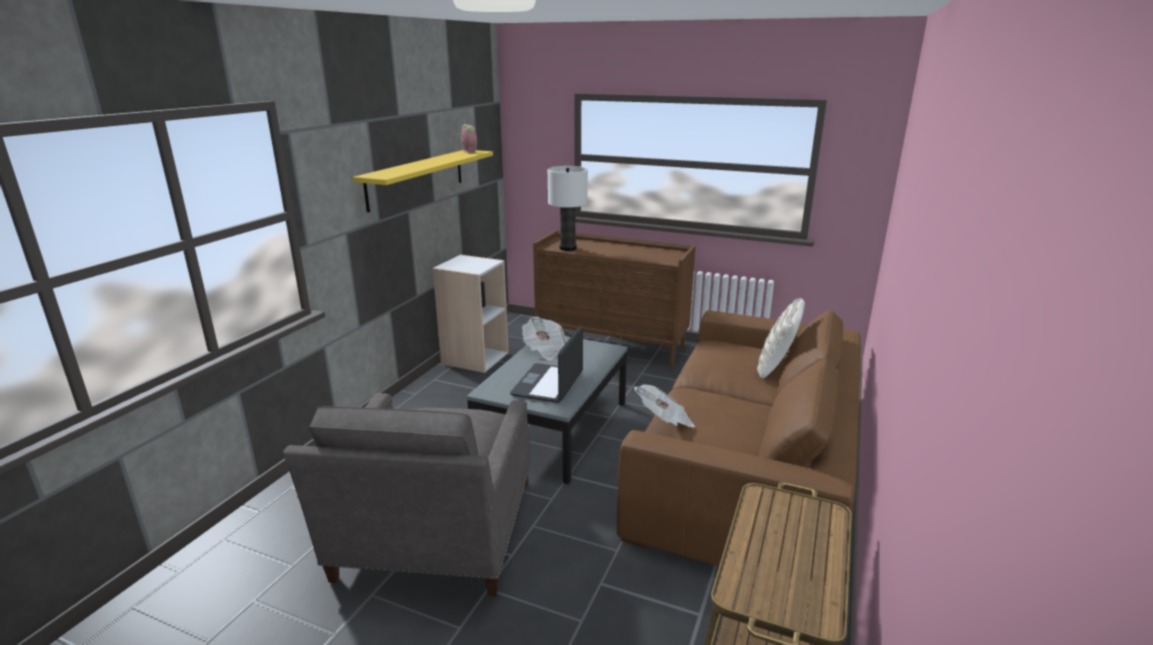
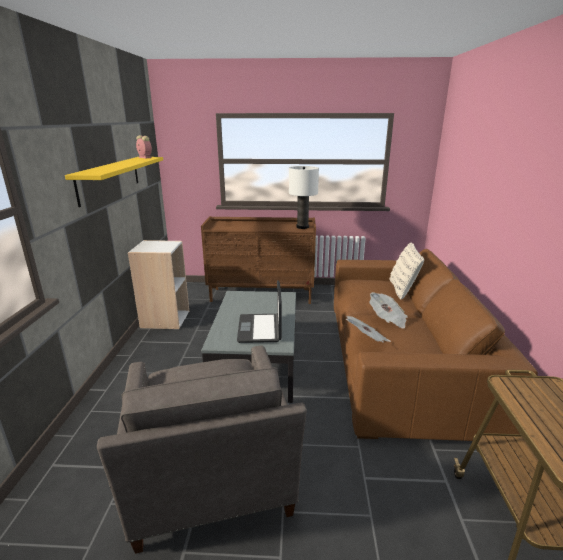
camera: 20 degrees left, 0 degrees up
newspaper [522,317,567,360] -> newspaper moved to [370,292,408,329]
white table lamp [548,166,588,251] -> white table lamp moved to [289,166,319,229]

